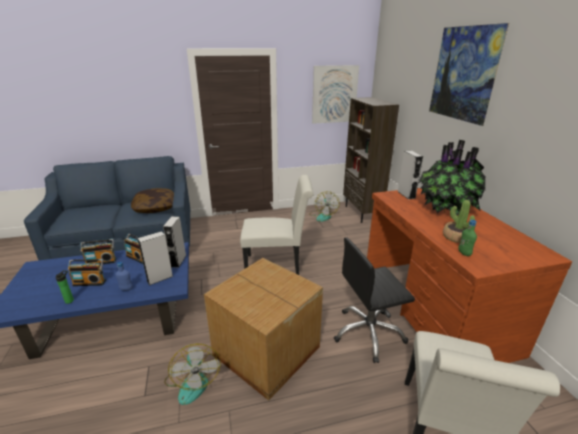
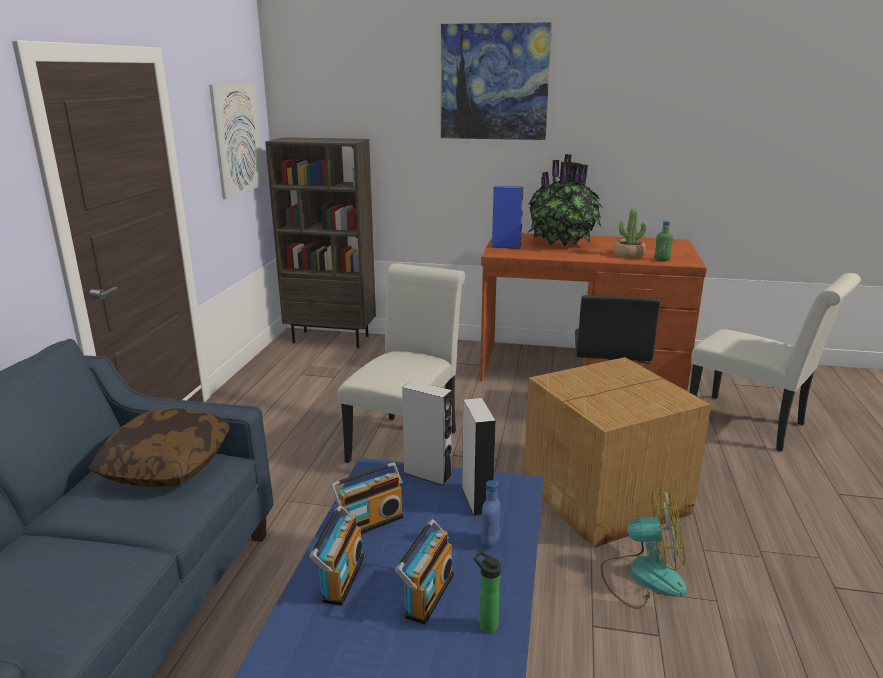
camera: 65 degrees left, 5 degrees down
fan [309,191,340,222] -> none
grey speaker [398,151,423,199] -> blue speaker [492,186,523,249]

